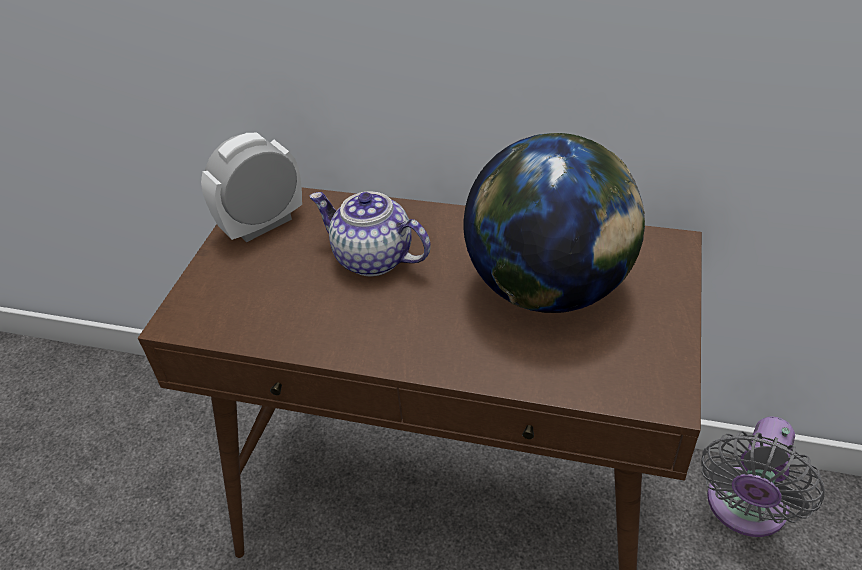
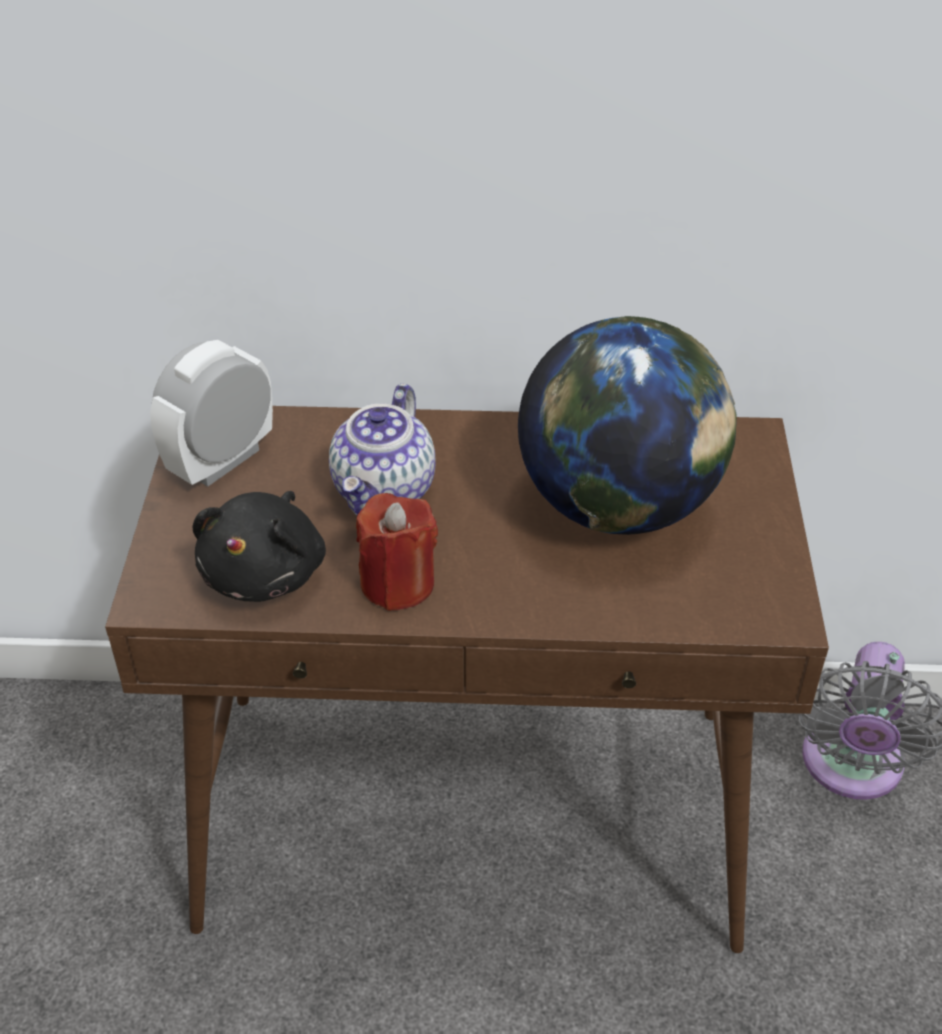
camera: 15 degrees left, 0 degrees up
teapot [310,192,431,276] -> teapot turned 90 degrees counterclockwise [329,383,435,515]
none -> black plush toy [193,491,326,602]
none -> red candle [356,493,438,611]

